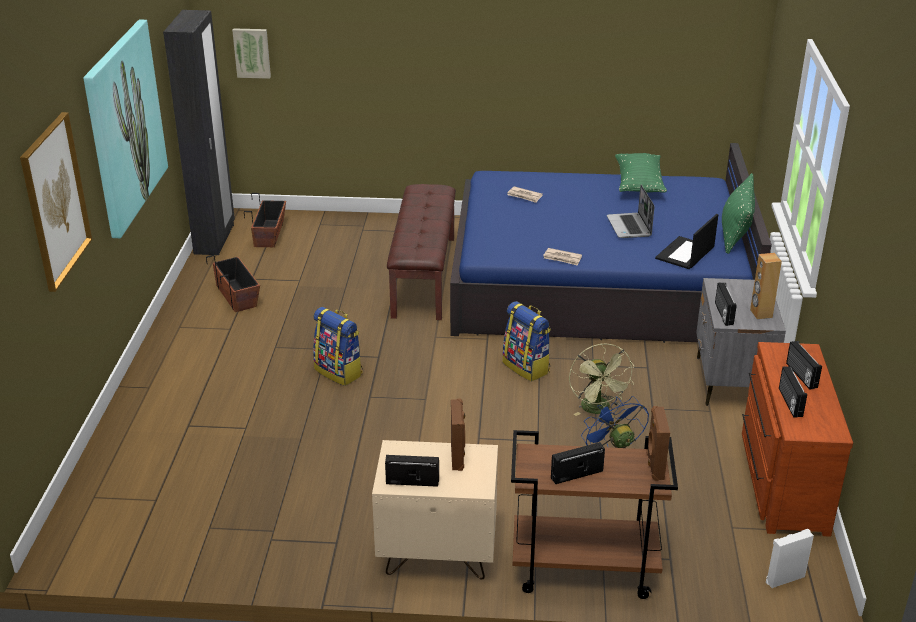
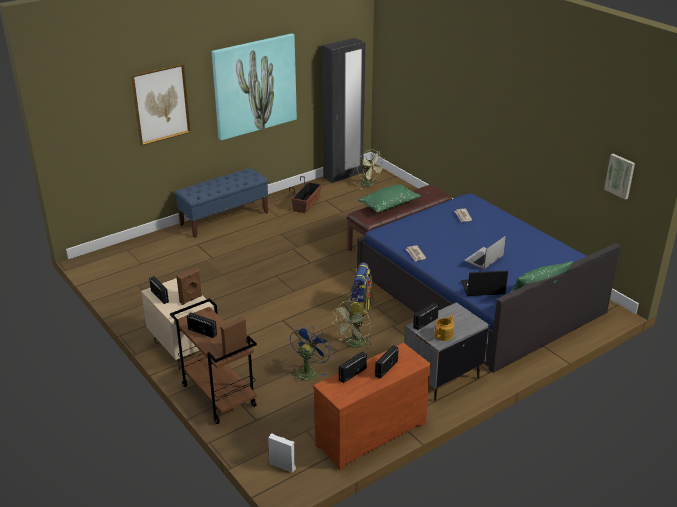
camera: 50 degrees right, 0 degrees up
picture [232,28,271,79] -> picture moved to [604,154,635,200]
planter [244,193,286,247] -> green fan [357,150,385,189]
backpack [313,307,363,386] -> none
green pillow [615,153,667,193] -> green pillow moved to [358,184,421,213]
brown speaker [750,253,782,319] -> teapot [434,315,454,341]
none -> blue bench [174,168,268,238]

